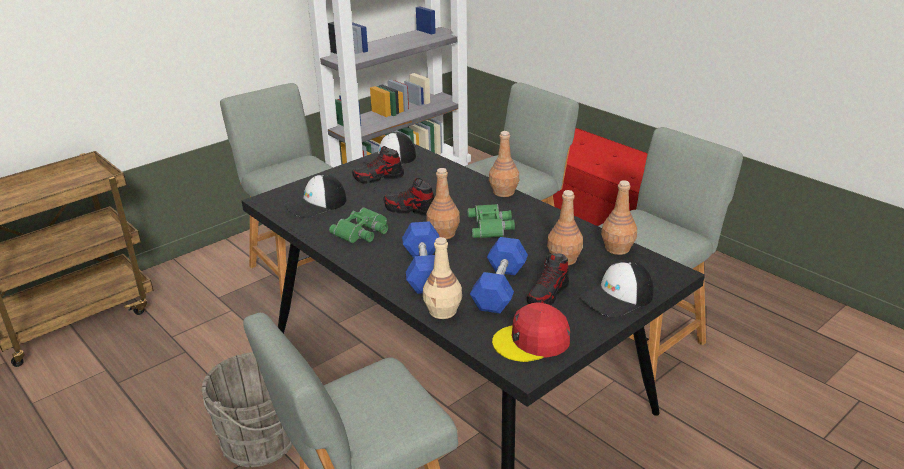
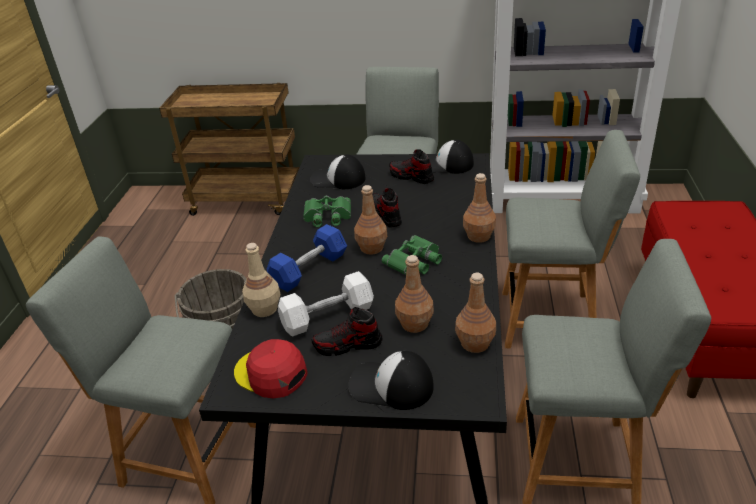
camera: 50 degrees right, 5 degrees up
blue dumbbell [470,237,528,313] -> white dumbbell [278,271,374,337]

